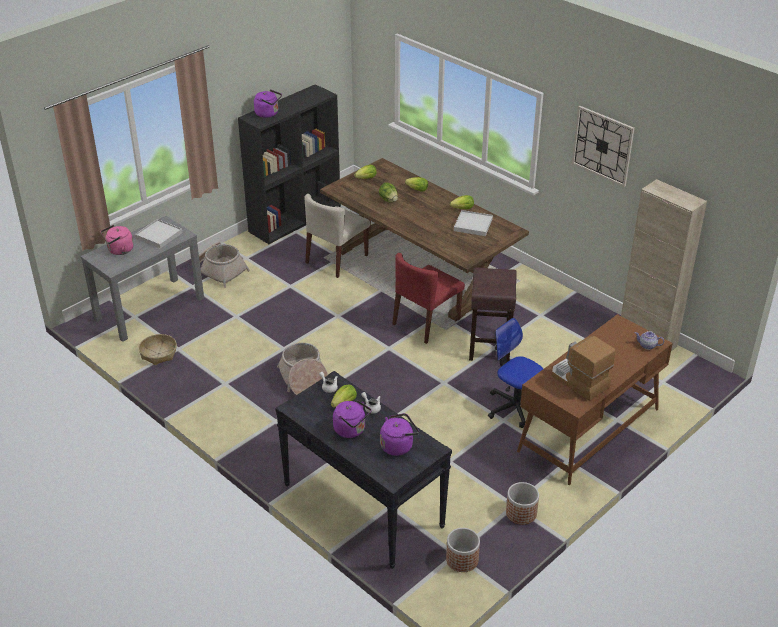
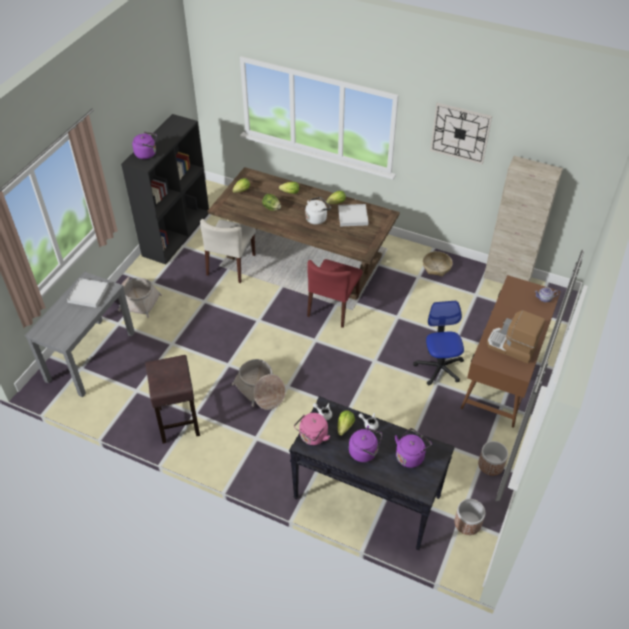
camera: 20 degrees left, 10 degrees up
pink kettle [101,225,133,255] -> pink kettle moved to [294,413,330,445]
basket [138,334,177,365] -> basket moved to [423,251,453,276]
brown stool [469,268,517,362] -> brown stool moved to [145,355,200,443]
office chair [488,318,543,428] -> office chair turned 60 degrees clockwise [413,301,464,385]
none -> white kettle [305,197,331,225]

